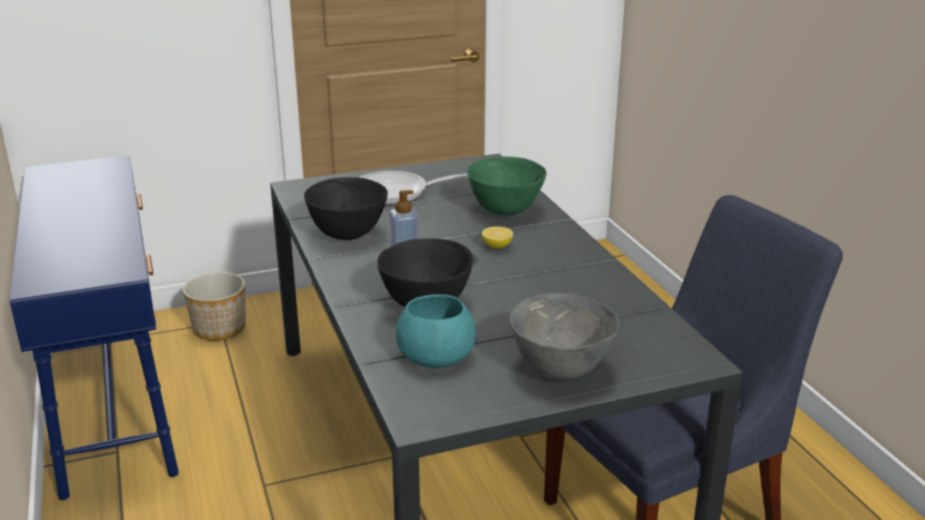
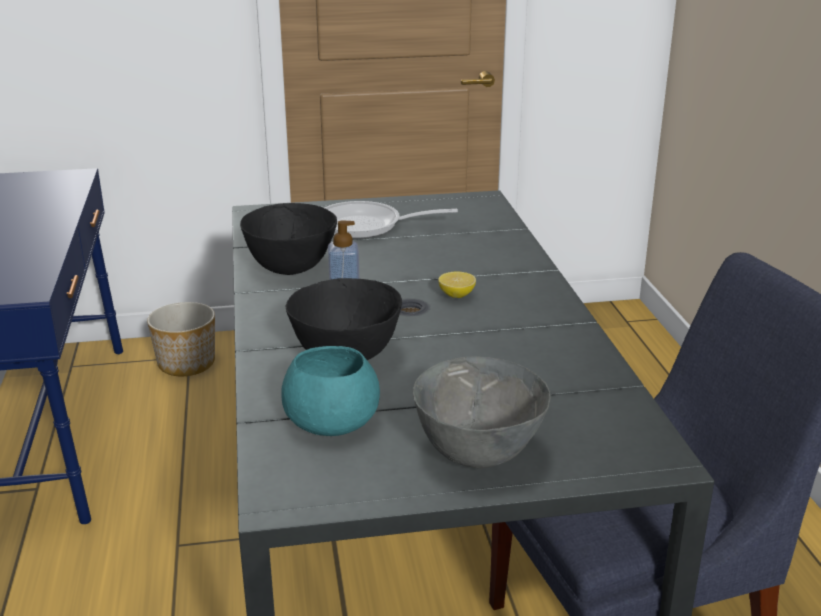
camera: 10 degrees right, 0 degrees up
green bowl [468,157,547,216] -> none

